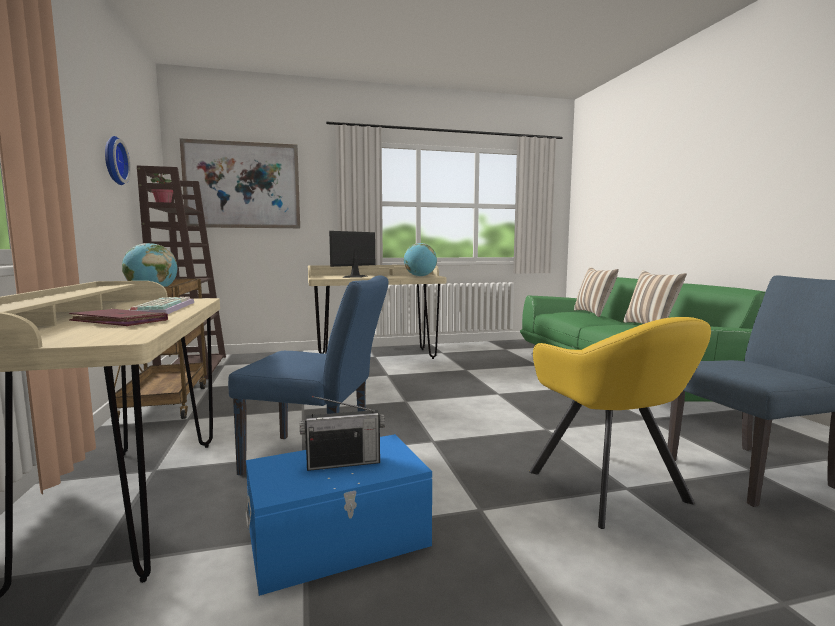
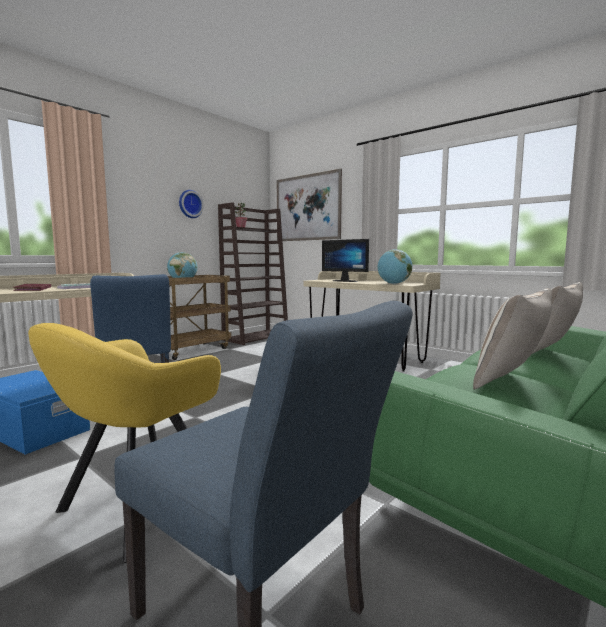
camera: 55 degrees right, 0 degrees up
radio [300,396,385,471] -> none
monitor [329,231,375,278] -> monitor turned 150 degrees counterclockwise [322,239,369,282]

